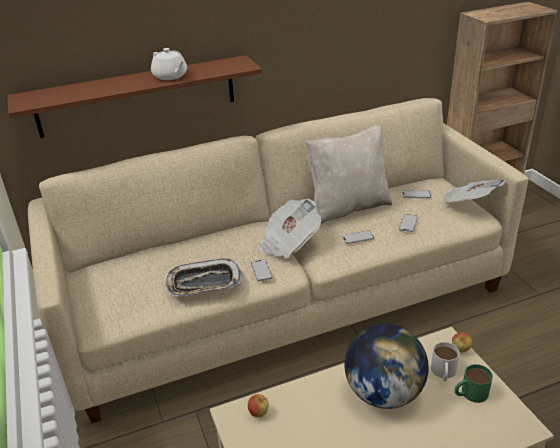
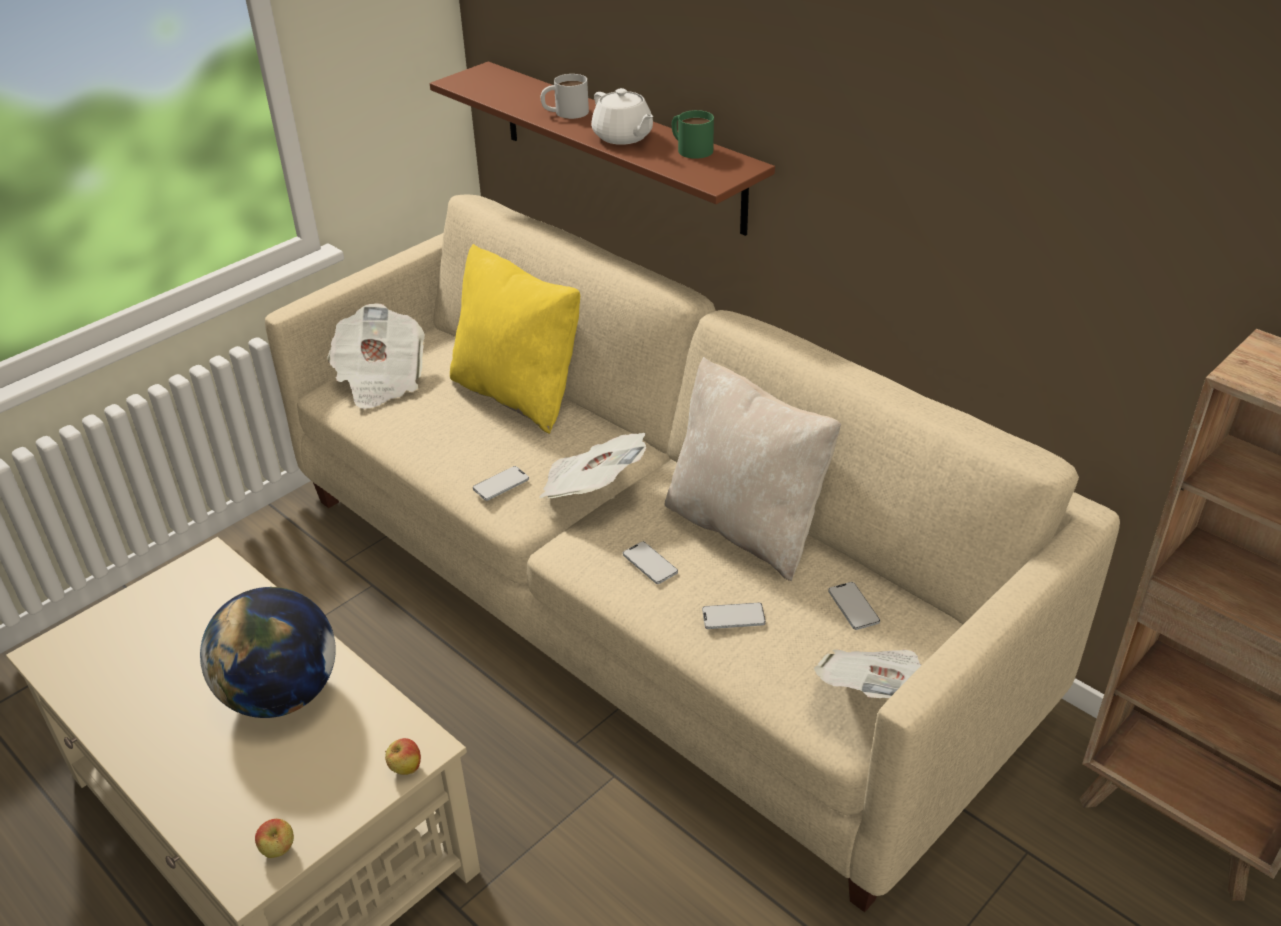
camera: 65 degrees right, 5 degrees up
white teapot [151,48,187,80] -> white teapot turned 60 degrees counterclockwise [591,88,653,145]
tray [166,258,243,297] -> none
apple [248,394,269,417] -> apple moved to [255,819,294,858]
white mug [431,342,459,381] -> white mug moved to [541,74,589,119]
green mug [455,364,493,403] -> green mug moved to [672,110,714,159]
none -> newspaper [327,303,425,409]
none -> yellow pillow [450,244,580,434]

